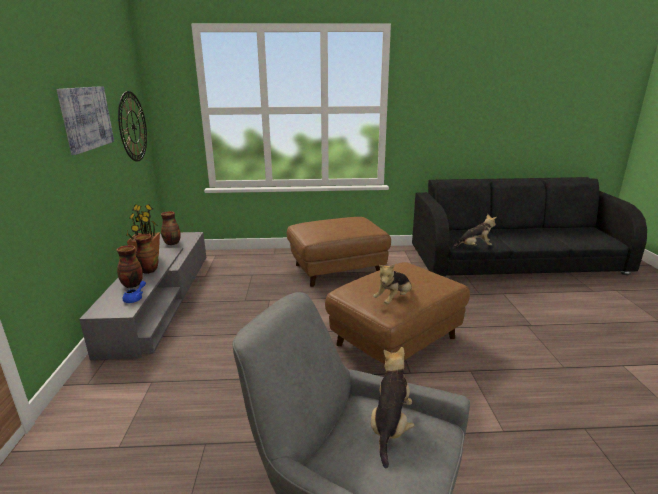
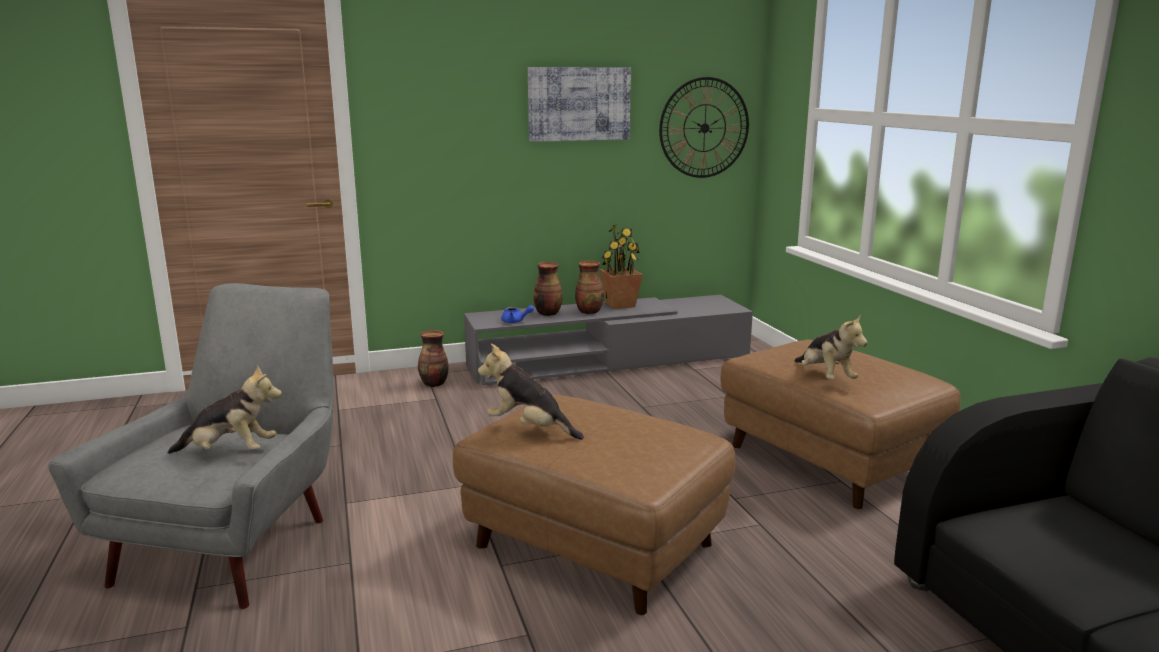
camera: 75 degrees right, 5 degrees down
vase [161,211,181,245] -> vase moved to [418,330,449,387]
plush toy [452,214,497,248] -> plush toy moved to [794,314,868,380]

